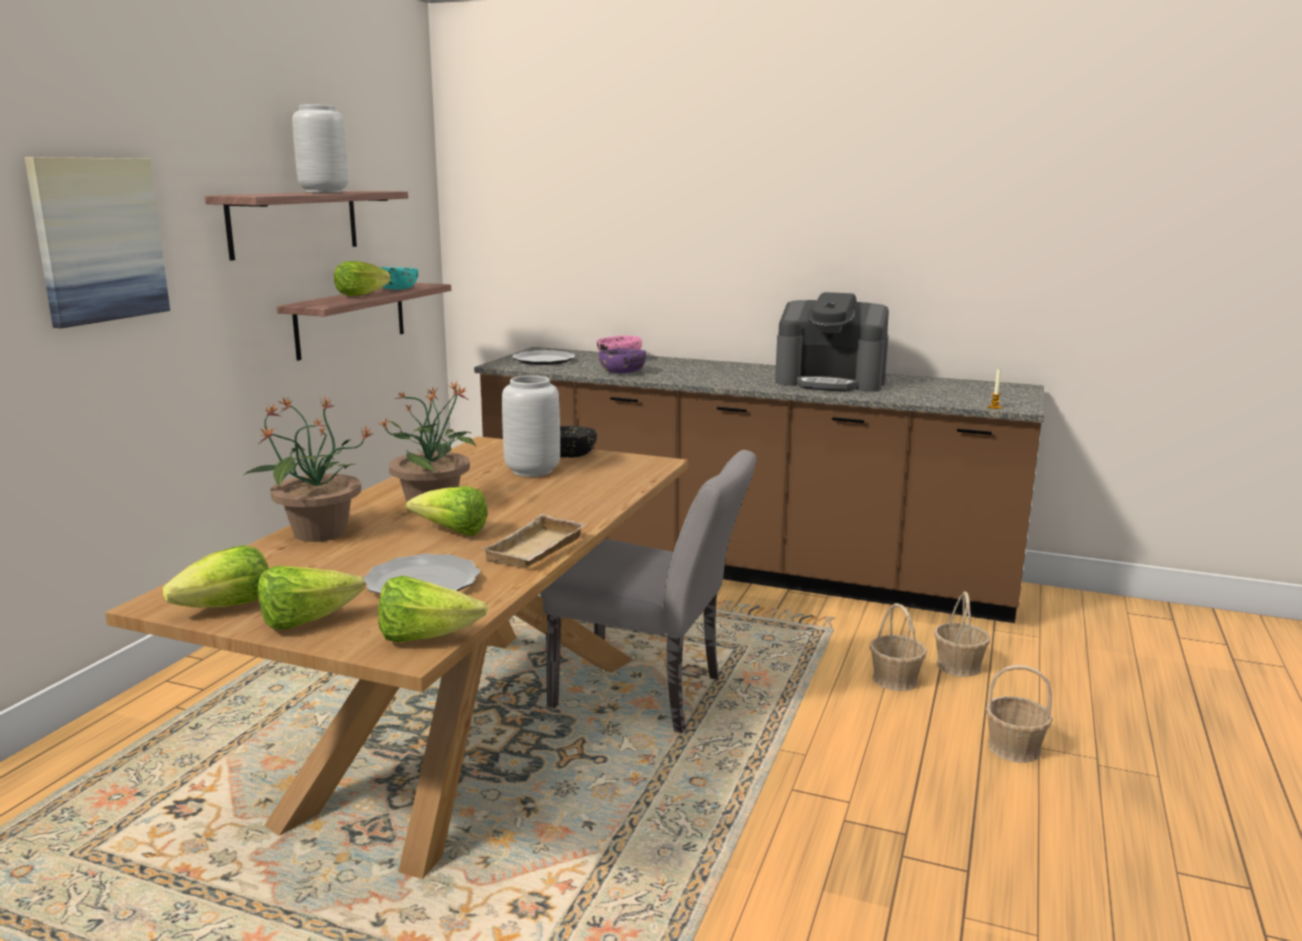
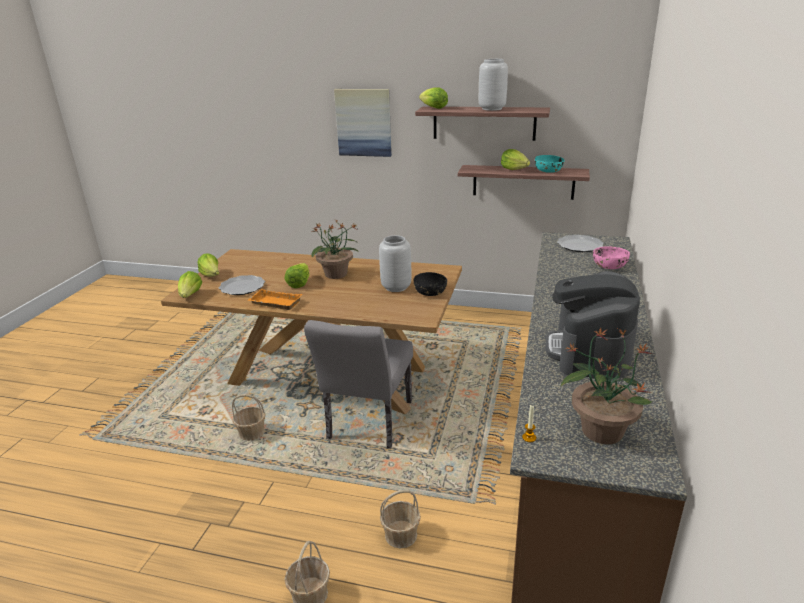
camera: 85 degrees right, 10 degrees up
lettuce [163,545,269,608] -> lettuce moved to [419,87,448,109]
potted plant [244,397,374,542] -> potted plant moved to [561,327,653,444]
beige tray [481,514,587,568] -> orange tray [248,289,302,310]
purple bowl [599,349,646,373] -> none
basket [934,591,990,677] -> basket moved to [232,394,266,441]

